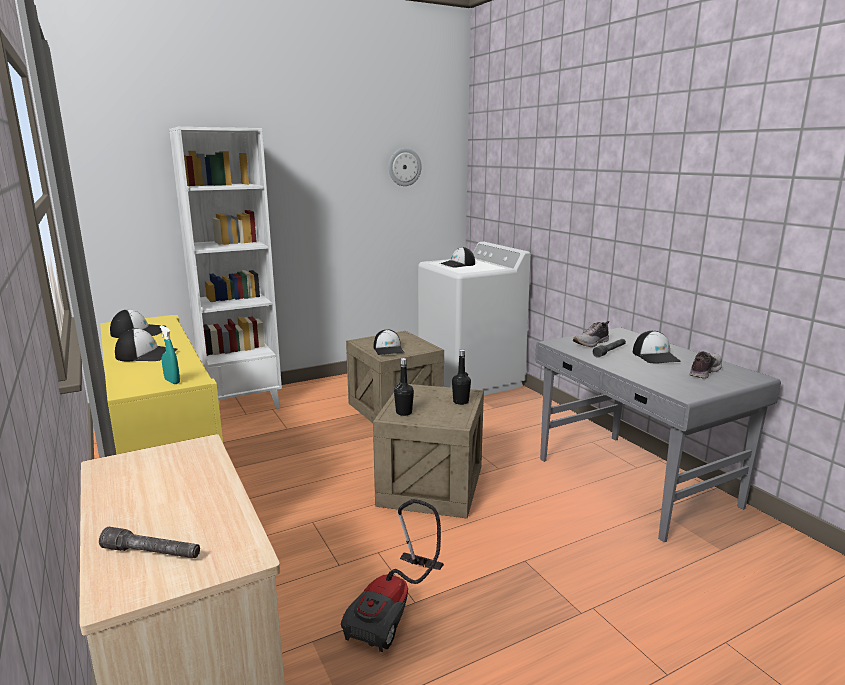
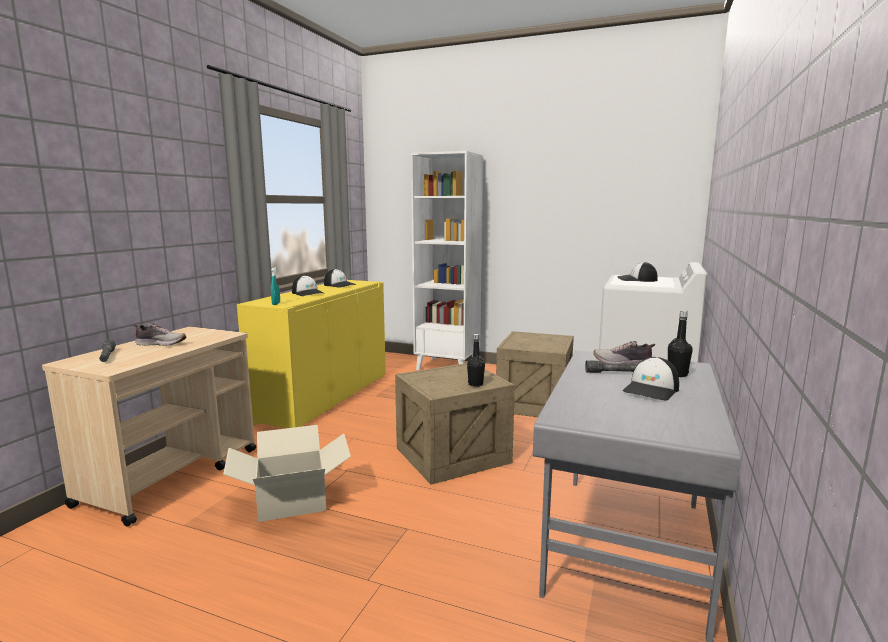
camera: 50 degrees right, 5 degrees down
vacuum cleaner [341,499,444,652] -> cardboard box [223,425,351,522]
cap [373,329,404,355] -> none
wall clock [389,148,422,186] -> none
black bottle [394,358,414,416] -> black bottle moved to [668,310,693,377]
shoe [689,351,722,379] -> shoe moved to [133,323,186,346]

